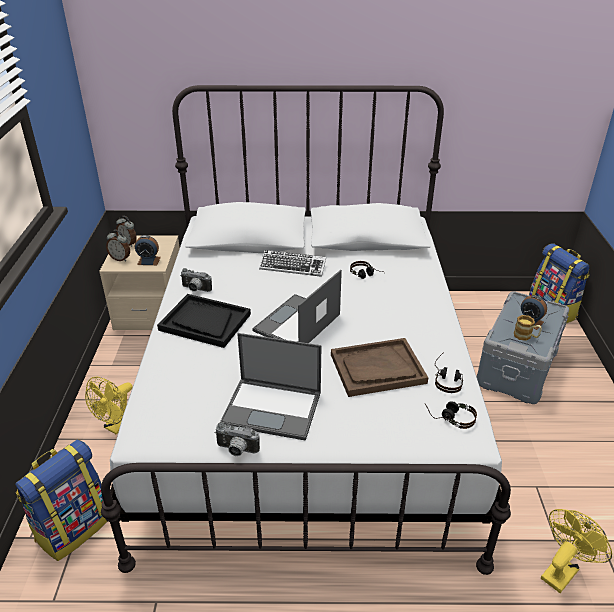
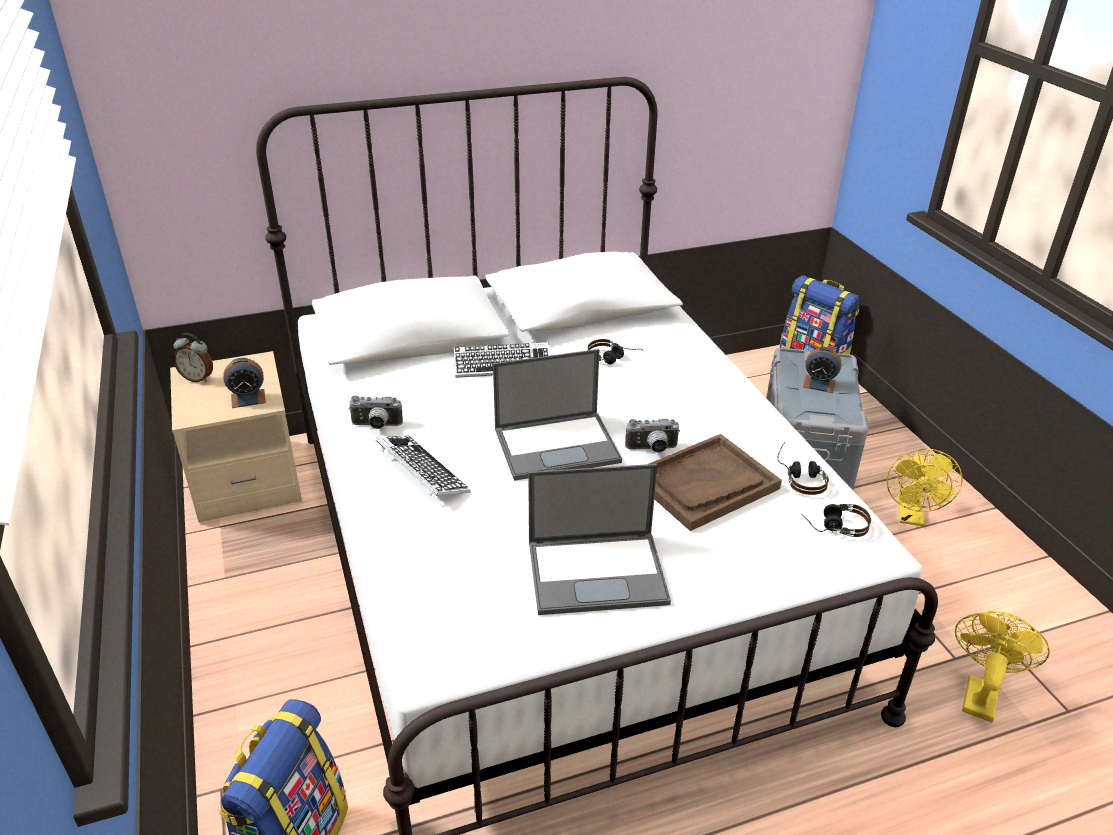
camera: 20 degrees left, 0 degrees up
yellow fan [85,376,132,434] -> yellow fan moved to [887,449,963,526]
alarm clock [106,230,130,262] -> none
black tray [157,294,251,348] -> keyboard [376,435,471,496]
camera [215,422,260,456] -> camera moved to [625,419,680,453]
laptop [252,270,342,343] -> laptop turned 120 degrees counterclockwise [493,349,622,481]
mug [514,315,542,341] -> none

